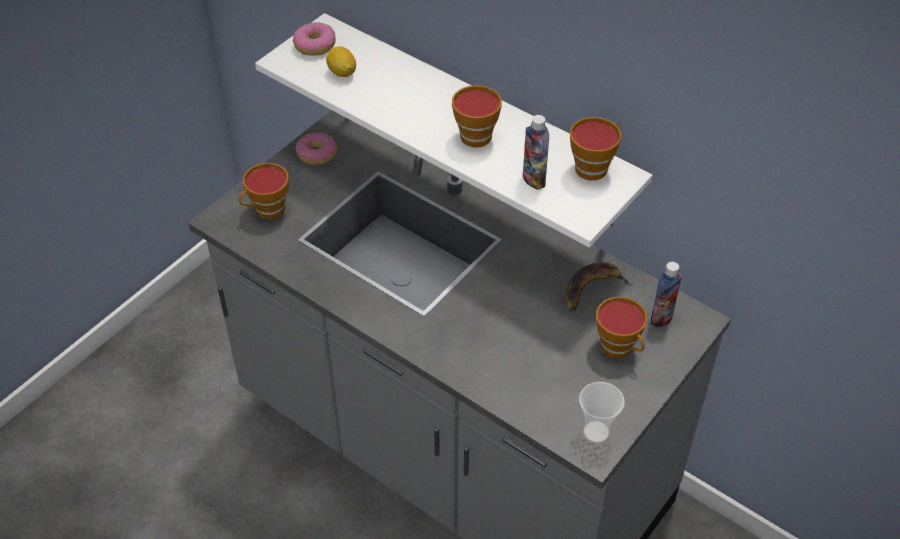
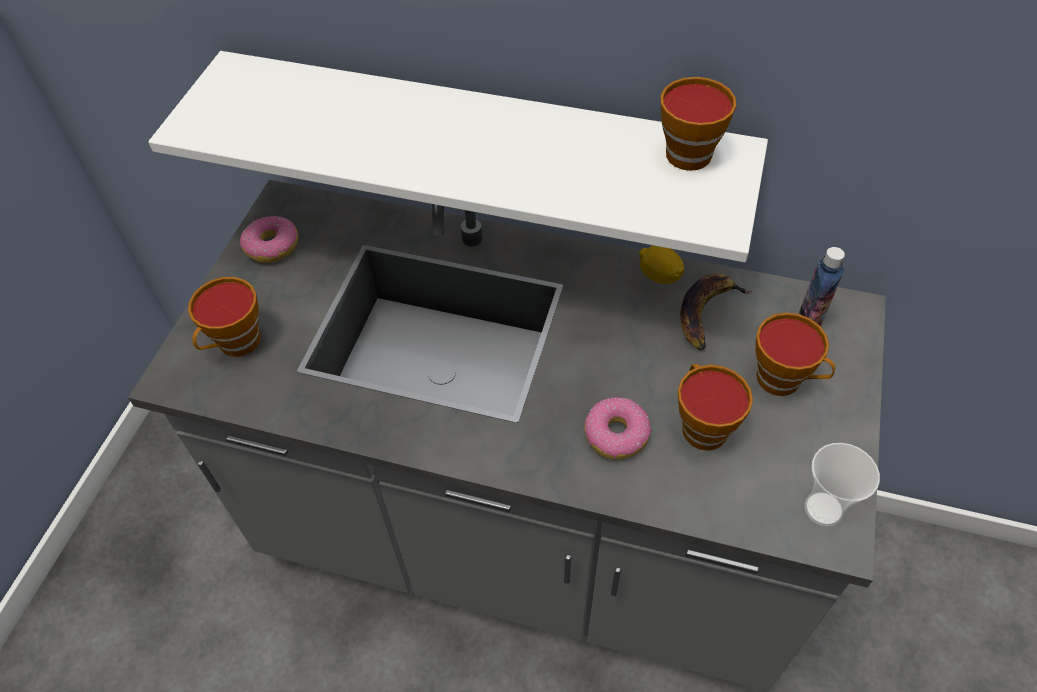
camera: 20 degrees left, 5 degrees up
donut [293,22,336,56] -> donut moved to [584,397,652,460]
lemon [326,46,356,77] -> lemon moved to [639,245,684,284]
cup [452,85,502,148] -> cup moved to [678,364,753,451]
bottle [523,115,549,190] -> none

